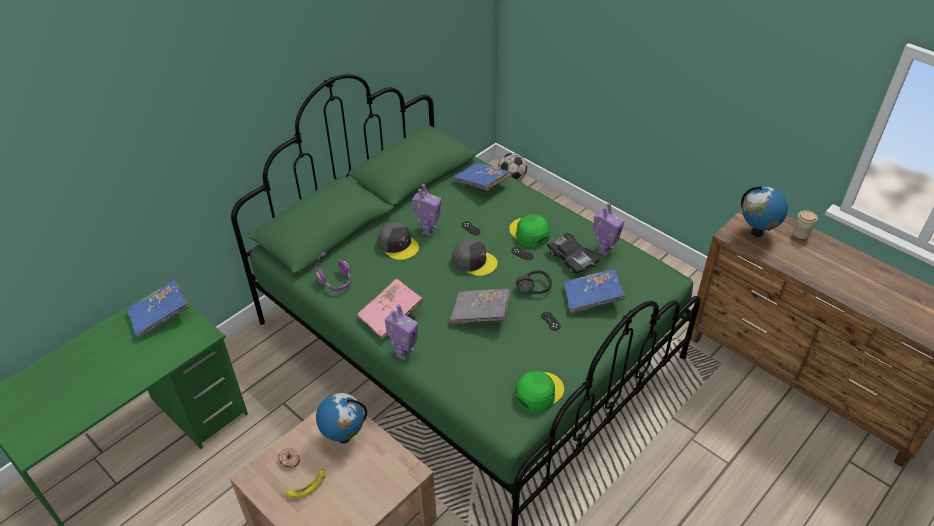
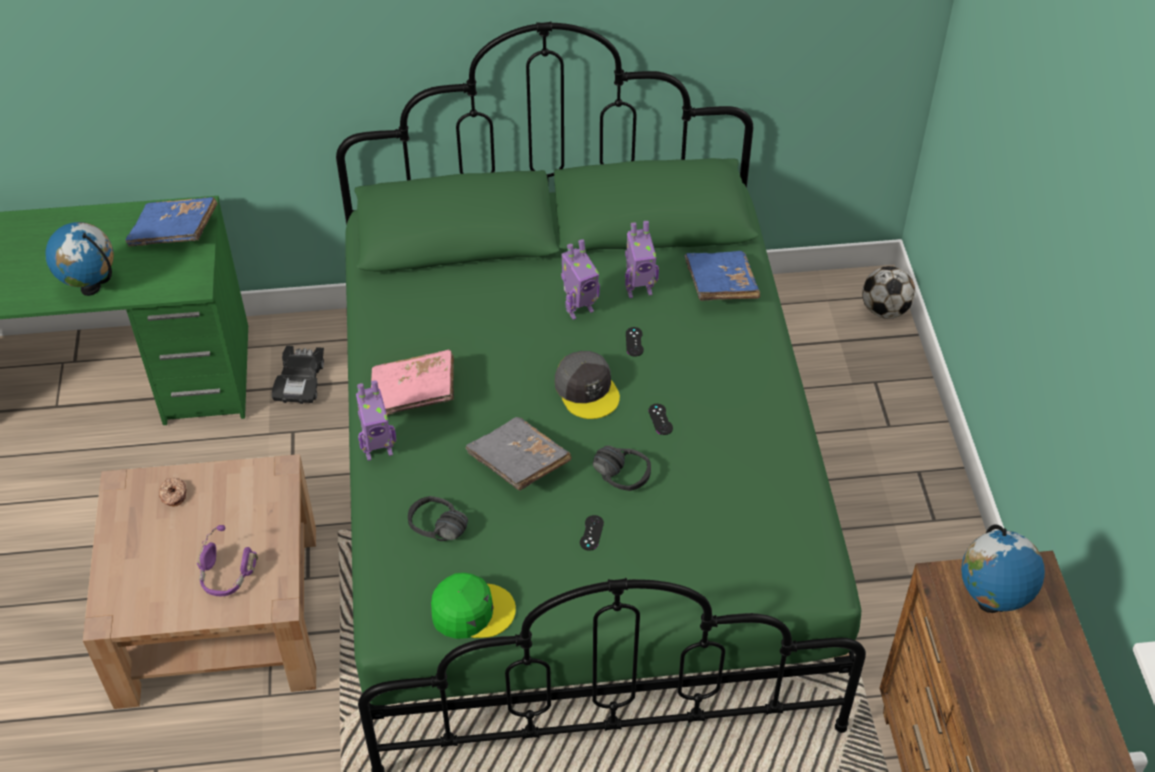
camera: 40 degrees right, 5 degrees up
banana [281,468,325,498] -> none
purple headphones [315,252,352,291] -> purple headphones moved to [197,525,258,597]
globe [316,393,367,444] -> globe moved to [46,222,114,296]
grey cap [377,222,419,260] -> none
green cap [509,214,550,248] -> none
black toy car [547,232,600,274] -> black toy car moved to [272,345,324,404]
blue book [564,269,625,314] -> none
toy robot [593,203,625,256] -> toy robot moved to [625,221,659,298]
cup [794,210,818,239] -> none
none -> black headphones [408,496,468,541]

